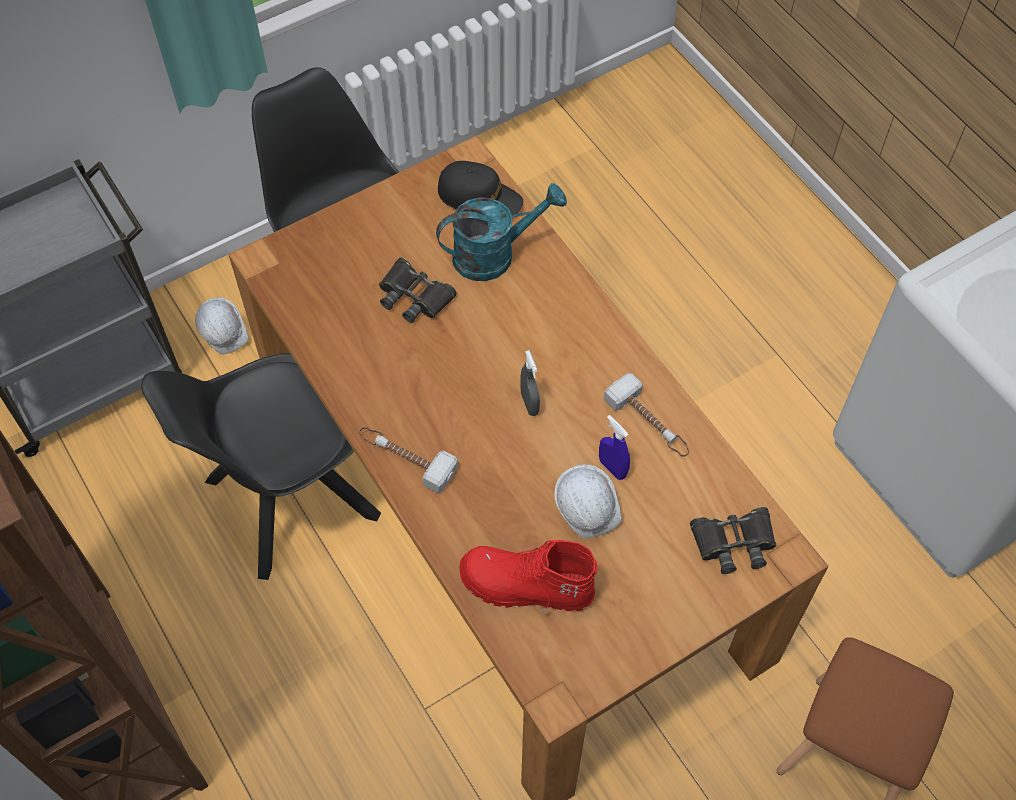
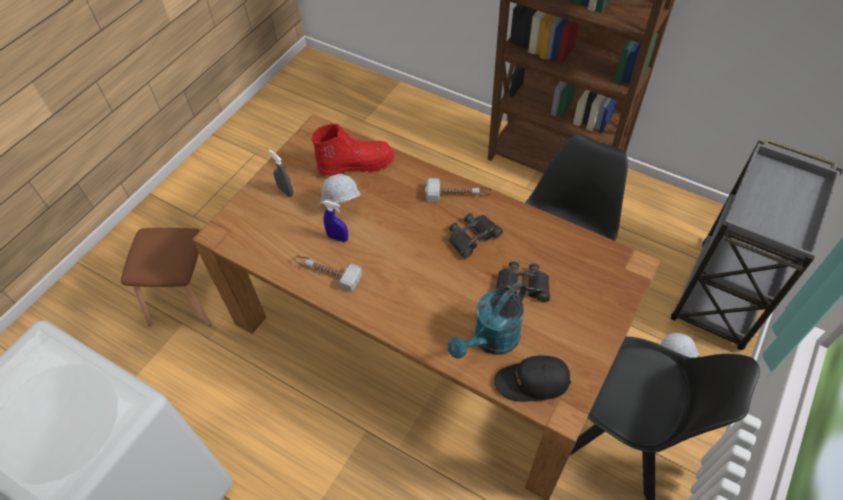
camera: 155 degrees right, 5 degrees down
grey spray bottle [520,350,540,416] -> grey spray bottle moved to [269,150,294,197]
black binoculars [690,507,776,574] -> black binoculars moved to [449,213,503,259]

